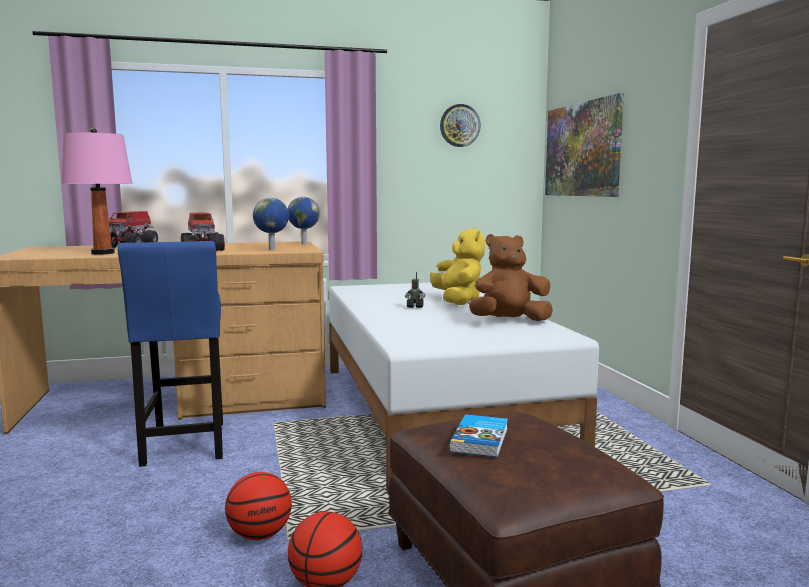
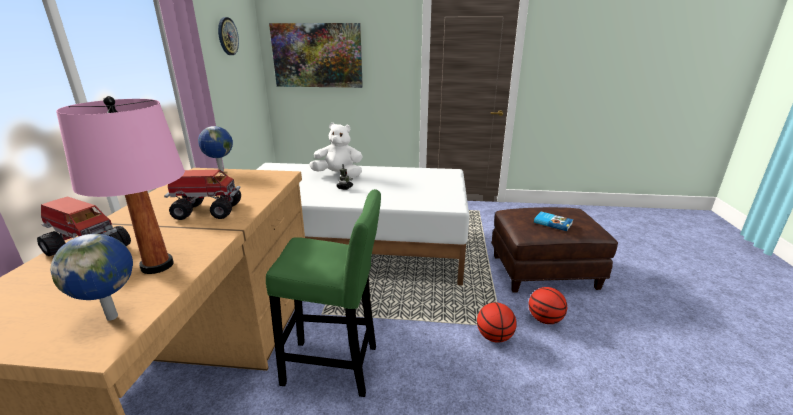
camera: 70 degrees left, 15 degrees up
blue stool [118,241,223,467] -> green stool [266,189,381,397]
globe [253,198,289,250] -> globe moved to [50,234,133,321]
yellow plush toy [430,227,485,305] -> white plush toy [309,123,363,178]
brown plush toy [469,234,553,321] -> none

